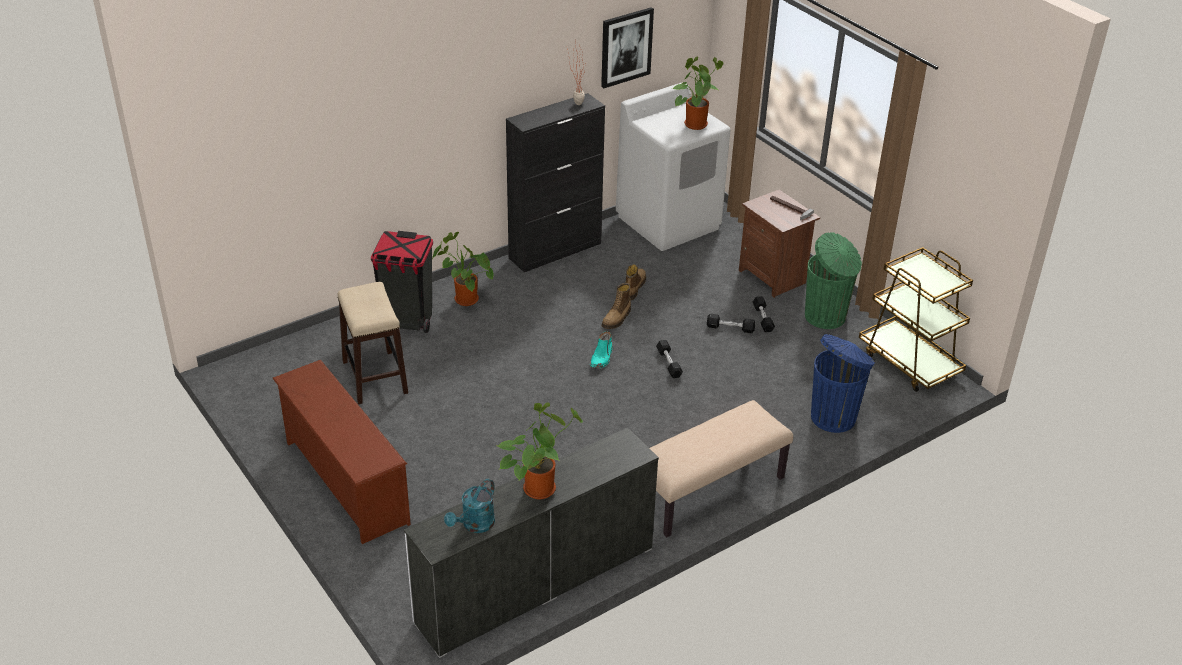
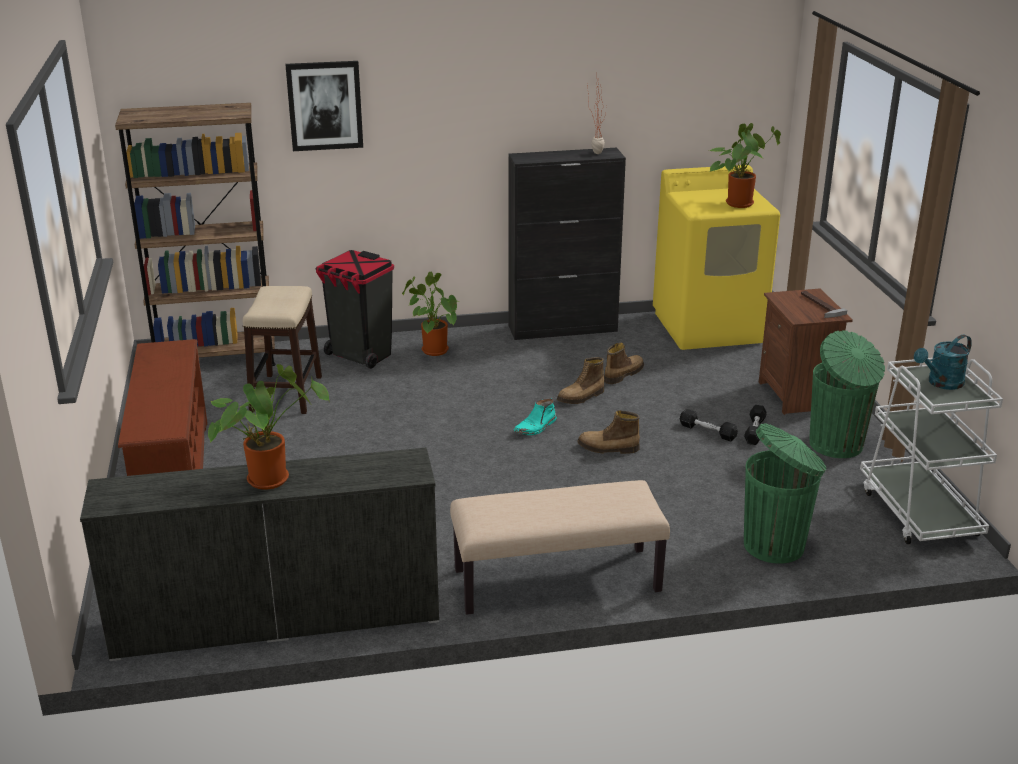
camera: 25 degrees right, 10 degrees down
turquoise watering can [444,479,495,533] -> turquoise watering can moved to [914,335,972,390]
picture [601,7,654,88] -> picture moved to [285,61,363,151]
white washing machine [616,82,731,251] -> yellow washing machine [653,165,780,350]
black dumbbell [656,340,683,378] -> boot [577,410,640,454]
blue trash can [811,334,875,433] -> green trash can [744,423,826,564]
brown cart [859,247,973,392] -> white cart [860,358,1003,544]
none -> brown bookcase [115,103,276,366]

